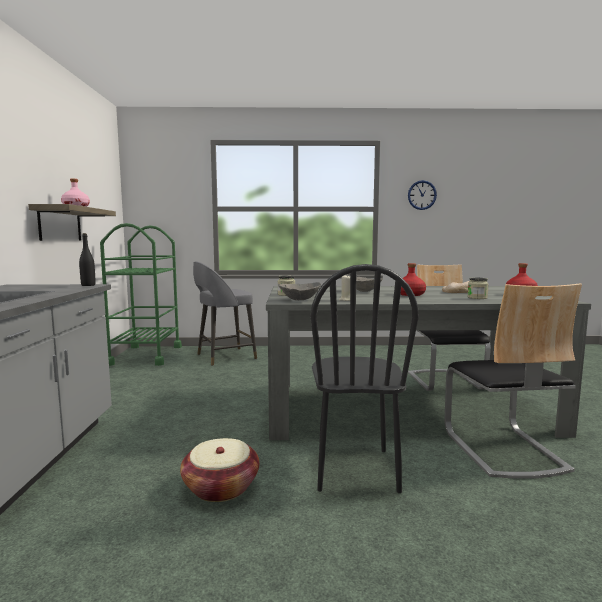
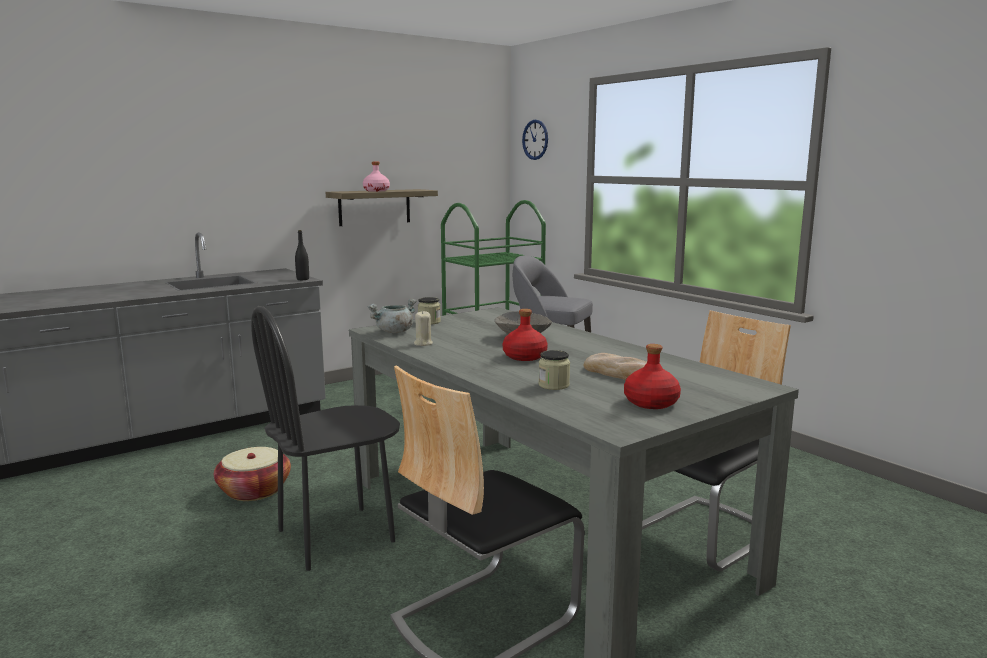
camera: 55 degrees right, 5 degrees up
grey bowl [278,282,321,300] -> grey cooking pot [367,298,417,333]
wall clock [408,180,437,210] -> wall clock moved to [522,120,548,160]

